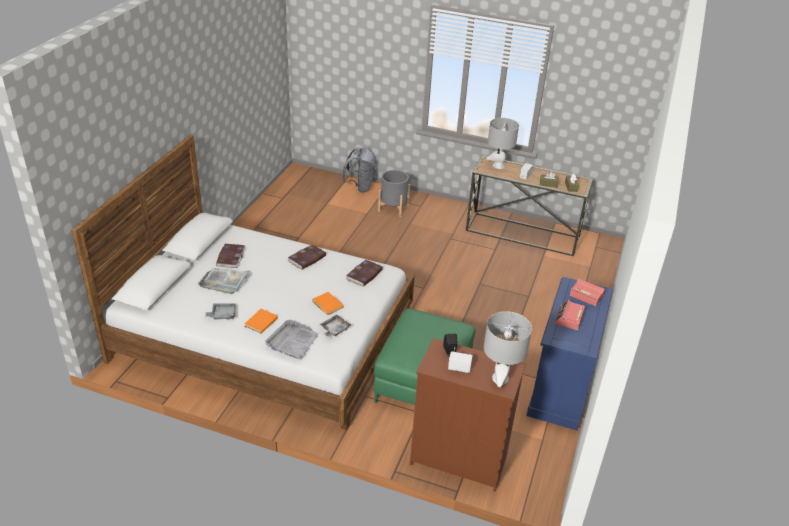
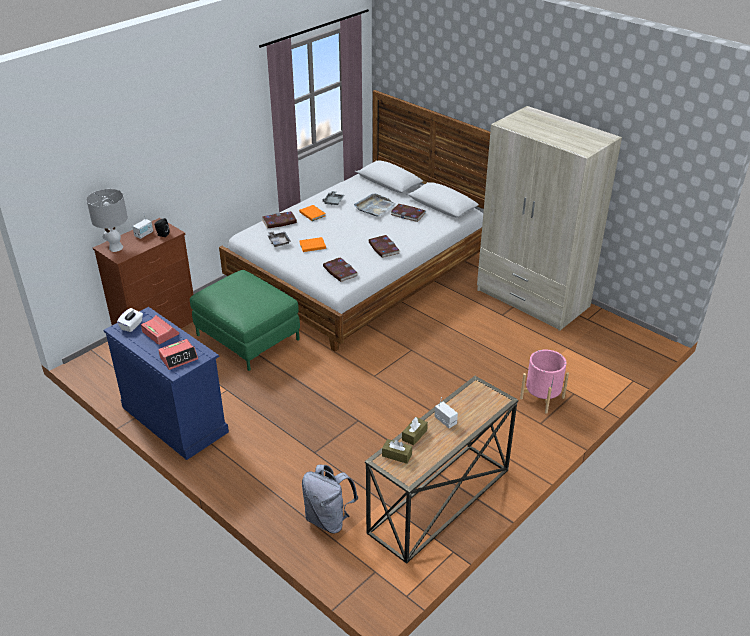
camera: 115 degrees right, 0 degrees up
grey tray [265,320,319,359] -> book [262,211,297,229]
grey backpack [342,148,375,193] -> grey backpack moved to [302,464,358,533]
grey planter [378,170,410,217] -> pink planter [520,350,569,414]
grey table lamp [486,118,519,169] -> none
none -> white tissue box [117,308,143,332]
none -> beige wardrobe [477,106,622,331]

